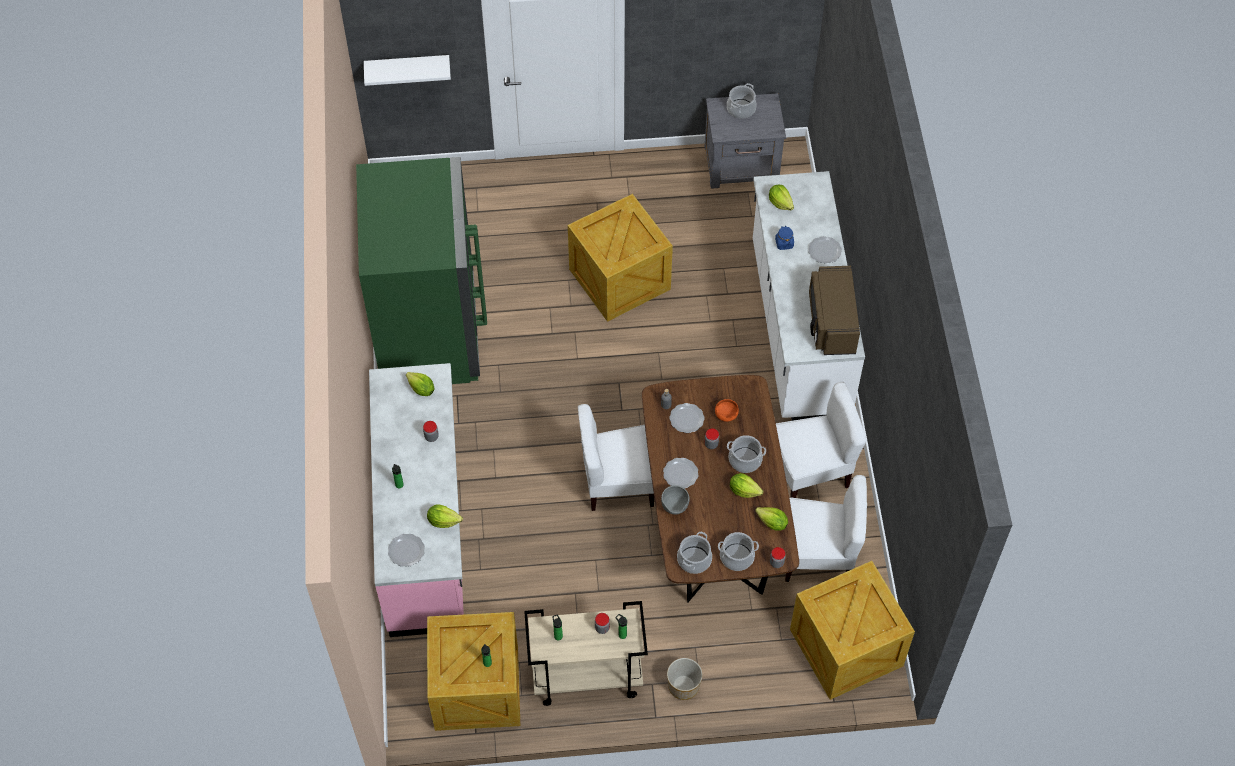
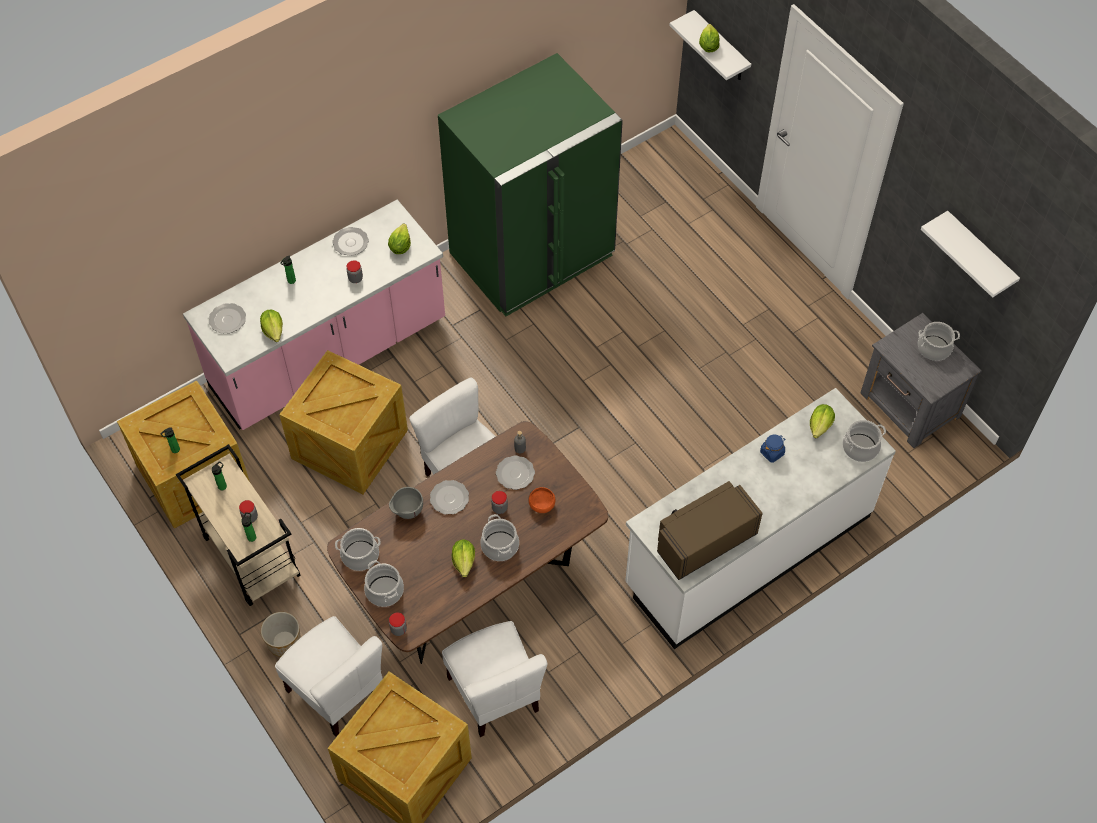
camera: 60 degrees right, 0 degrees up
crate [568,194,673,322] -> crate moved to [279,350,408,494]
lettuce [755,507,788,531] -> lettuce moved to [699,24,719,52]
white chair [776,382,867,498] -> white chair moved to [275,616,383,737]
plate [808,236,842,264] -> plate moved to [332,227,369,256]
none -> cooking pot [843,420,886,462]
none -> white shelf [921,211,1020,298]

